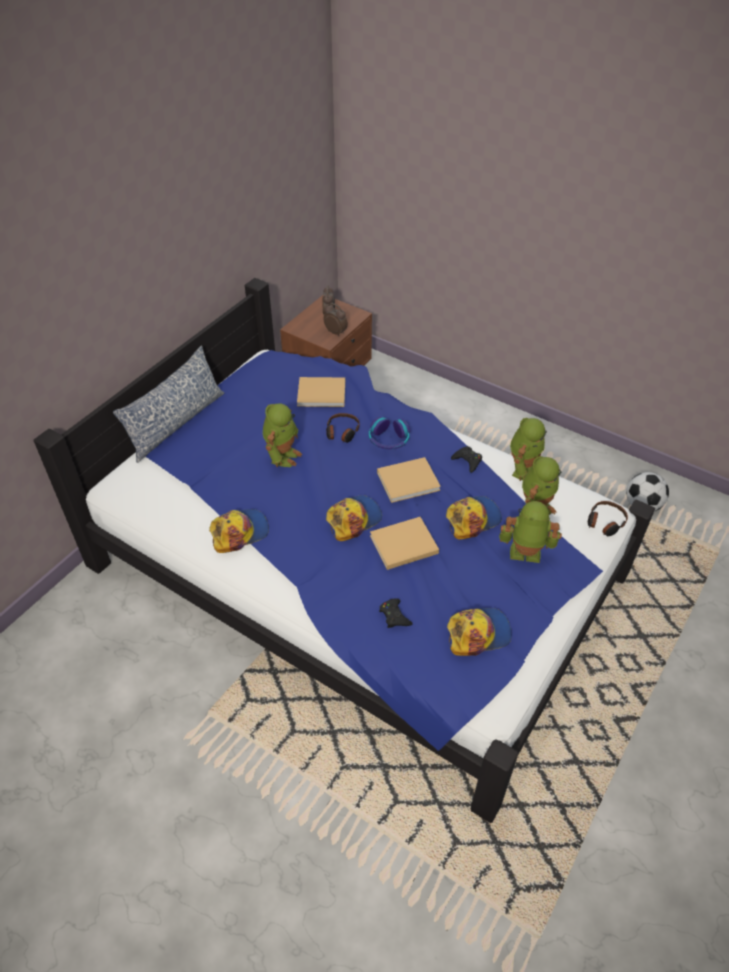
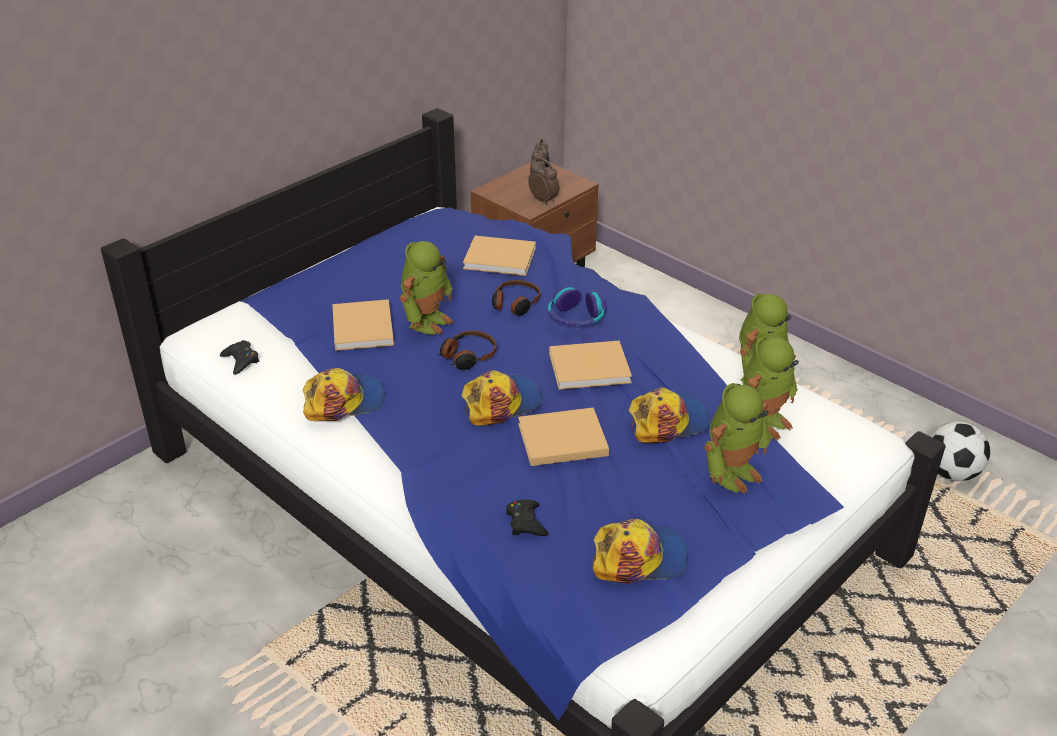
camera: 10 degrees right, 10 degrees down
pillow [113,346,224,463] -> none
black game controller [451,446,482,473] -> black game controller moved to [220,340,259,375]
toy robot [499,501,562,563] -> toy robot turned 120 degrees clockwise [705,383,770,494]
headphones [588,501,628,536] -> headphones moved to [438,331,497,370]
none -> beige book [332,299,394,351]

